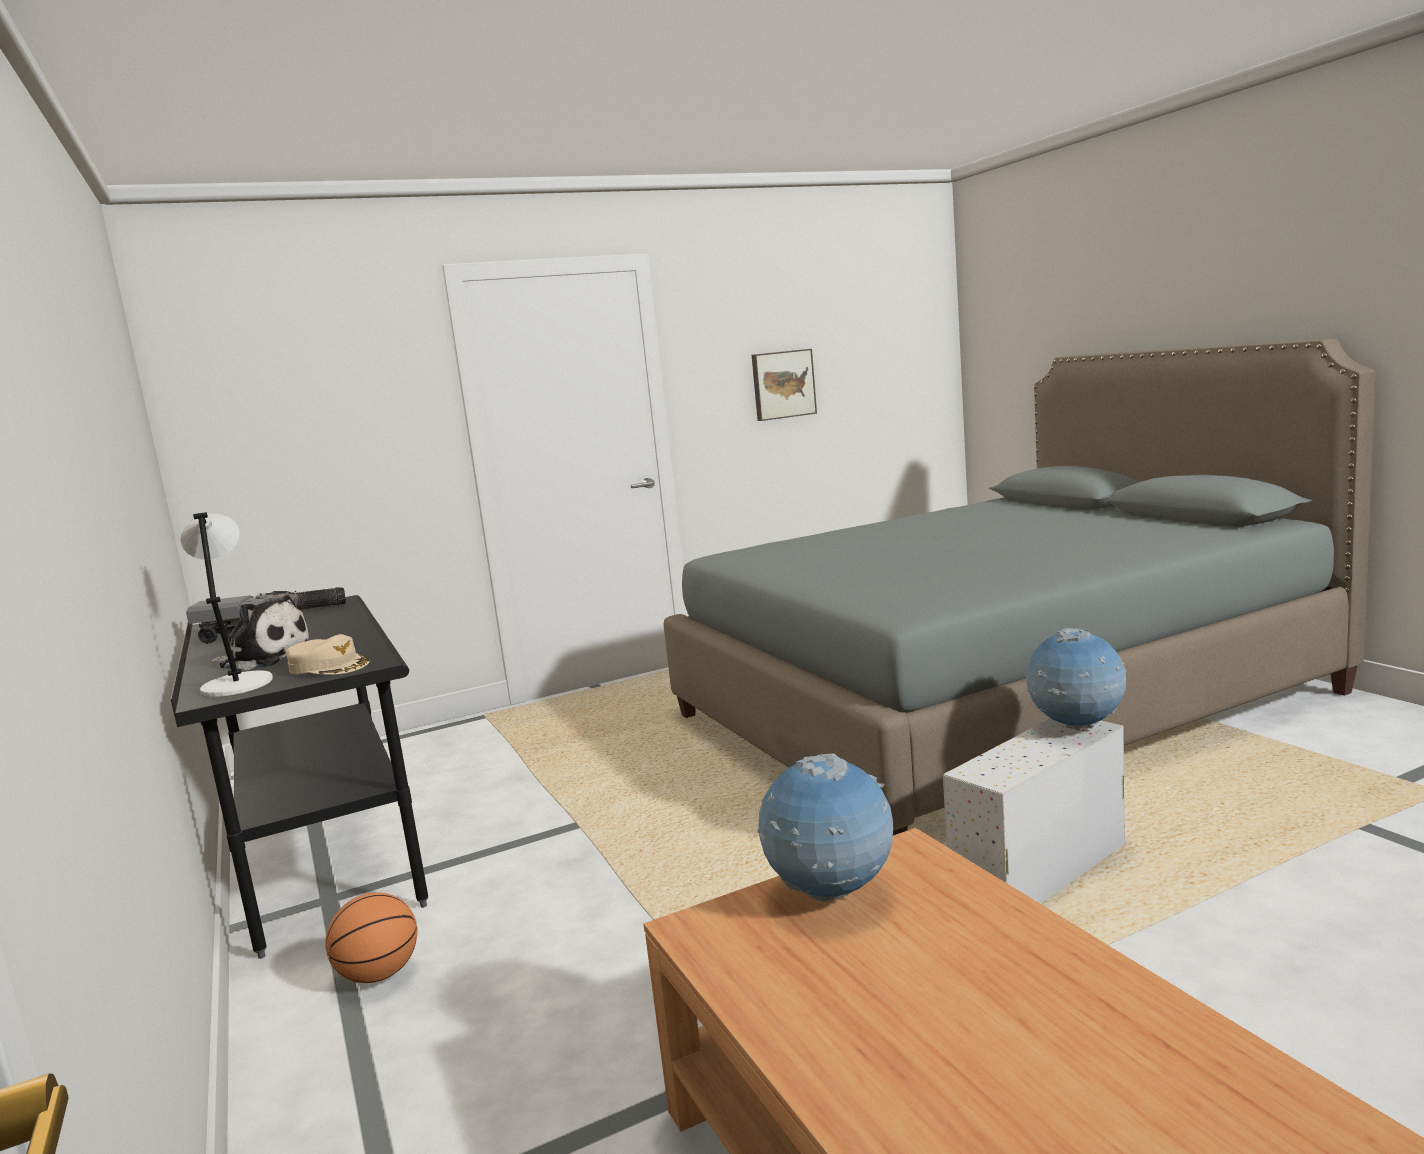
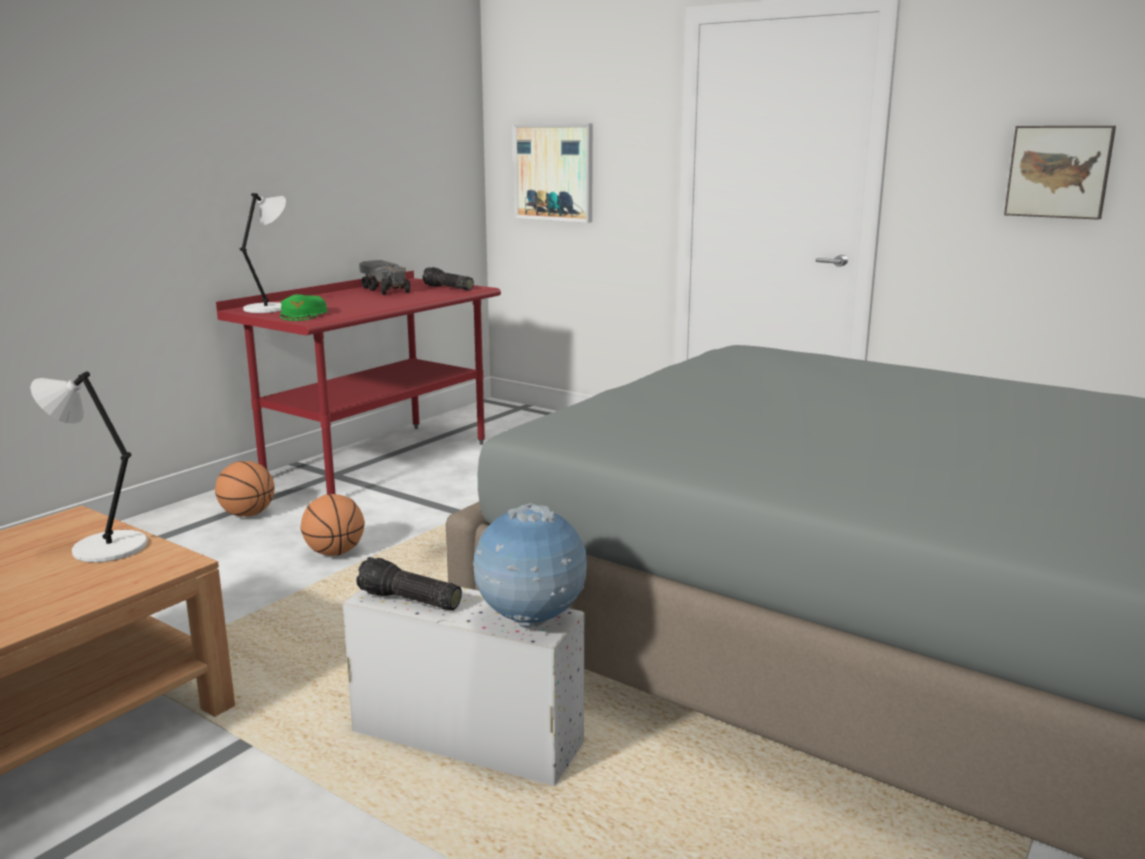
camera: 60 degrees right, 5 degrees up
black desk [171,595,428,959] -> red desk [216,271,501,494]
plush toy [209,595,309,670] -> none
beige cap [286,634,370,675] -> green cap [280,294,327,321]
globe [758,753,893,901] -> white table lamp [30,371,147,562]
none -> basketball [301,494,365,556]
none -> flashlight [356,557,462,610]
none -> picture [513,123,593,223]

